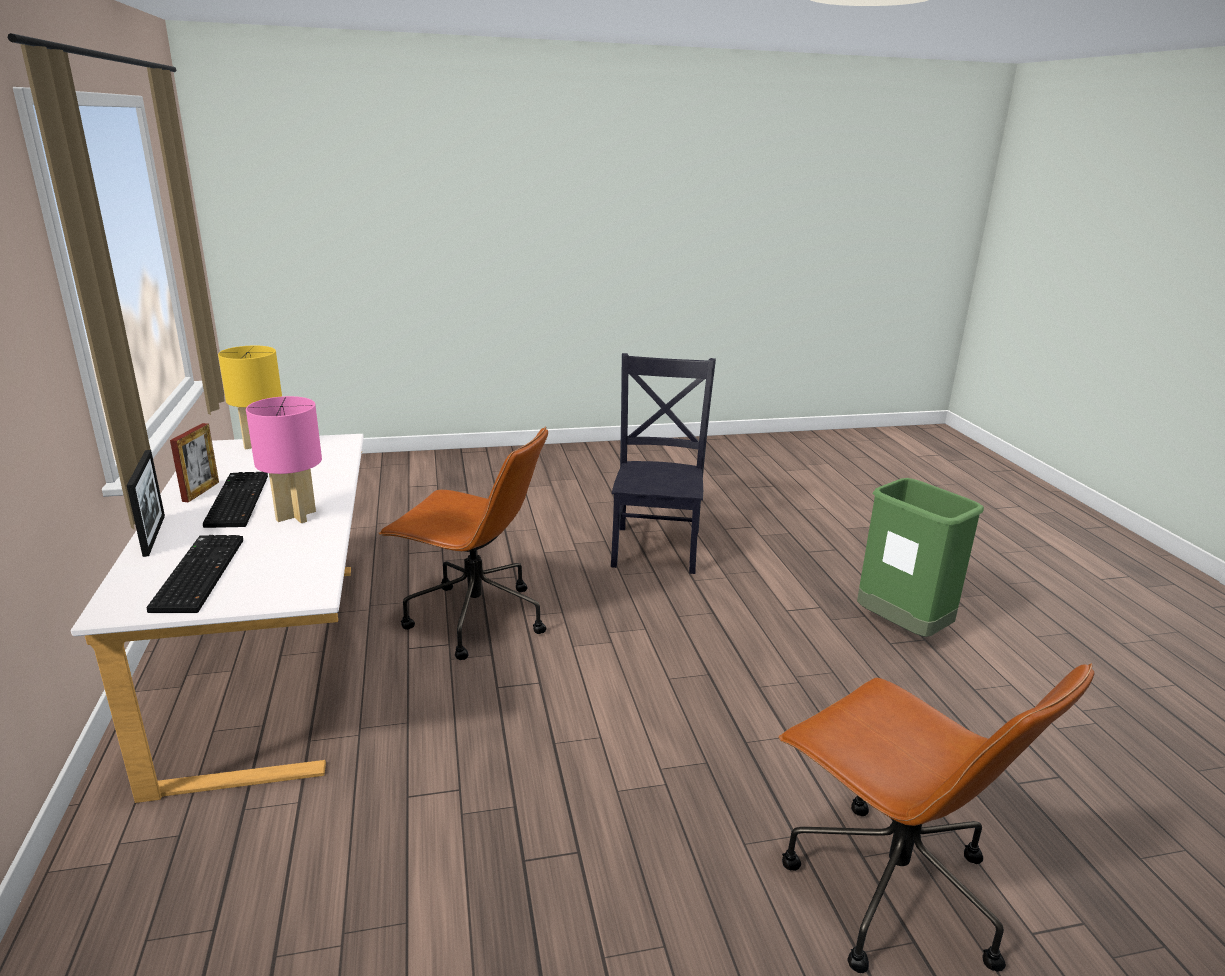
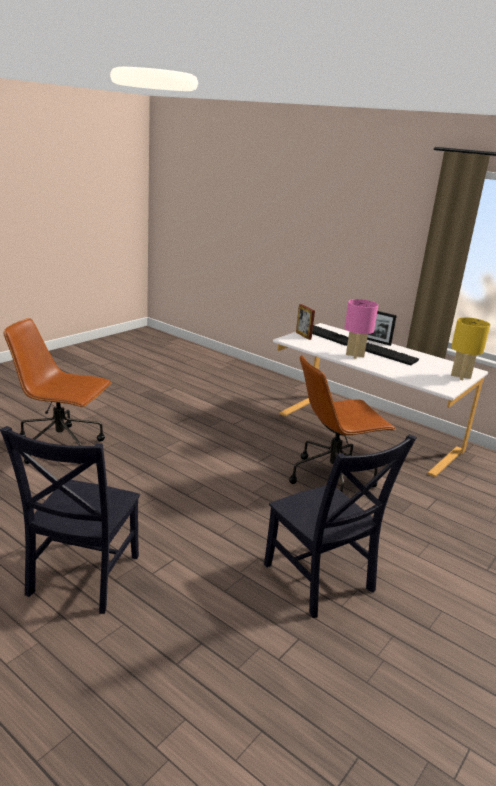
camera: 140 degrees right, 0 degrees up
picture frame [170,423,219,502] -> picture frame moved to [296,304,315,340]
green trash can [857,478,984,637] -> black chair [0,426,140,614]

